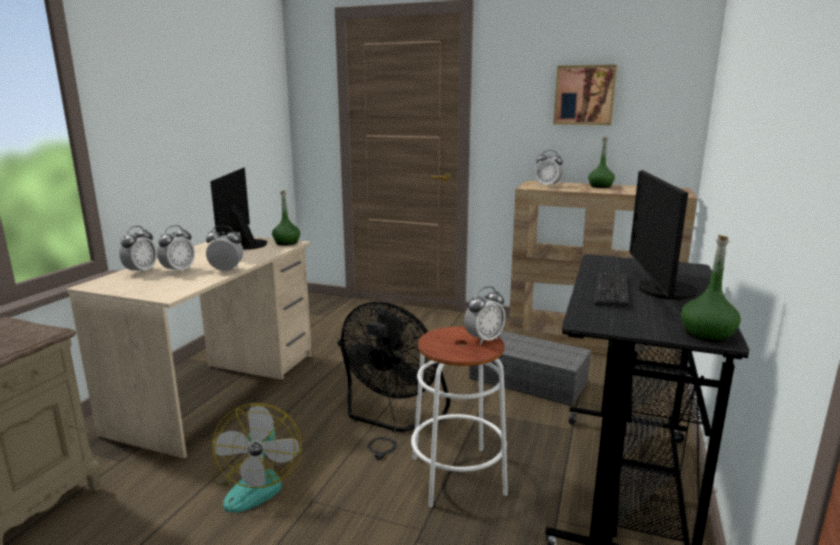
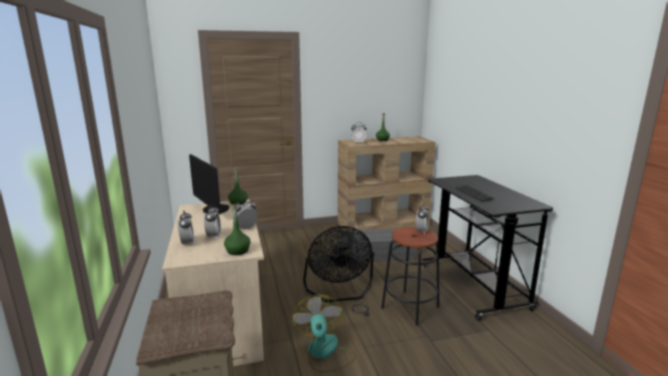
camera: 35 degrees left, 0 degrees up
fan [211,403,302,513] -> fan turned 150 degrees counterclockwise [291,295,356,373]
white stool [411,326,508,507] -> black stool [381,227,439,326]
picture [553,65,617,125] -> none
monitor [629,170,698,300] -> none
green bottle [681,235,741,342] -> green bottle moved to [224,204,251,255]

